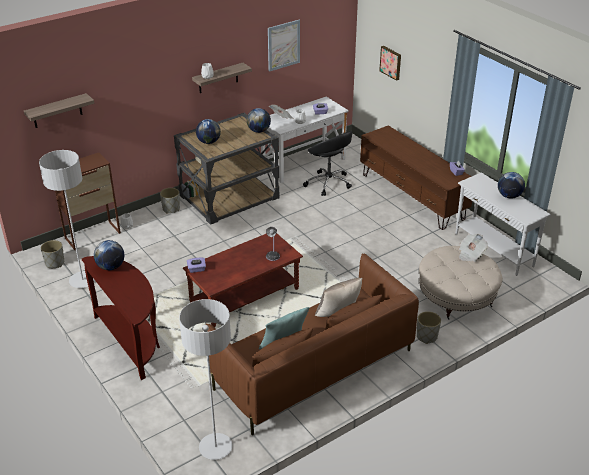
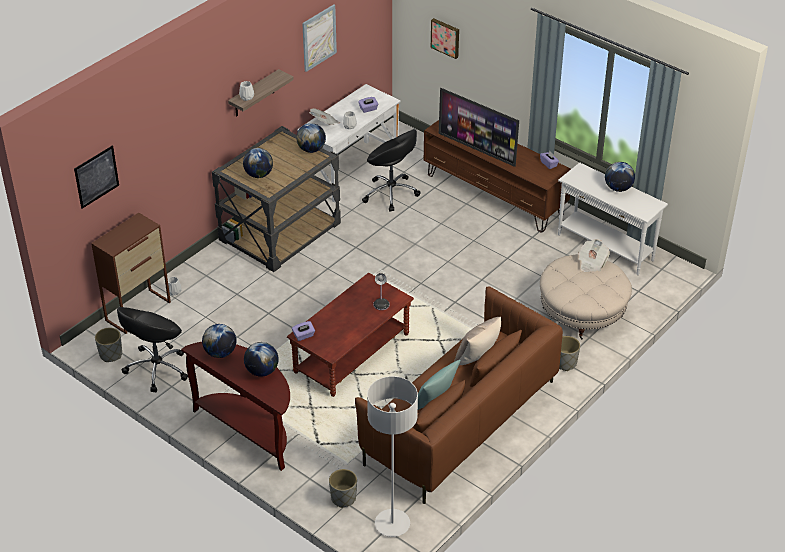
camera: 15 degrees left, 5 degrees up
shelf [24,93,94,128] -> picture [74,146,119,209]
grey floor lamp [39,150,95,288] -> black office chair [117,307,188,392]
grey planter [160,188,180,214] -> grey planter moved to [329,469,357,508]
none -> globe [244,342,279,377]
none -> television [439,88,519,167]

